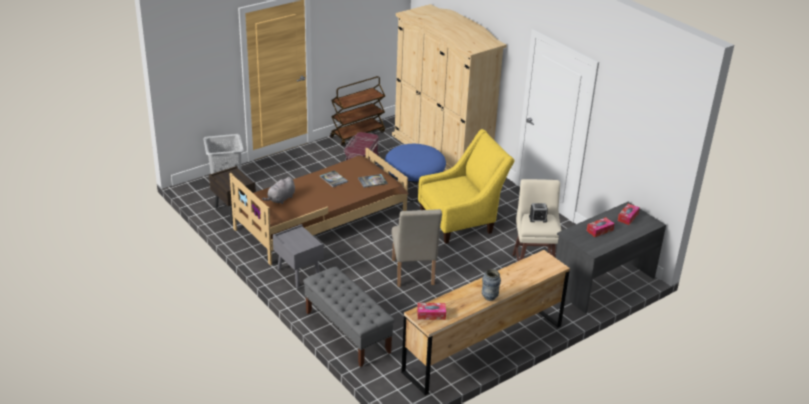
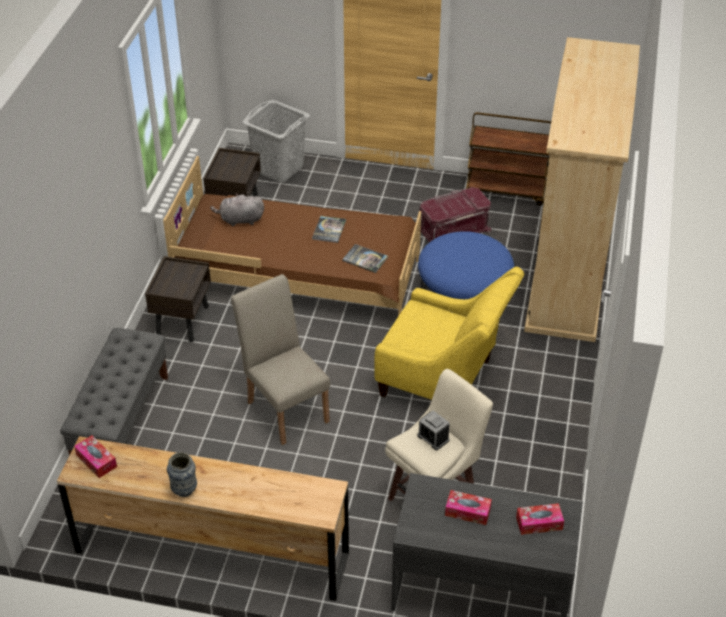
camera: 50 degrees right, 10 degrees up
grey nightstand [273,224,324,288] -> brown nightstand [145,256,211,342]
beige chair [392,209,442,287] -> beige chair turned 105 degrees clockwise [231,274,330,445]

